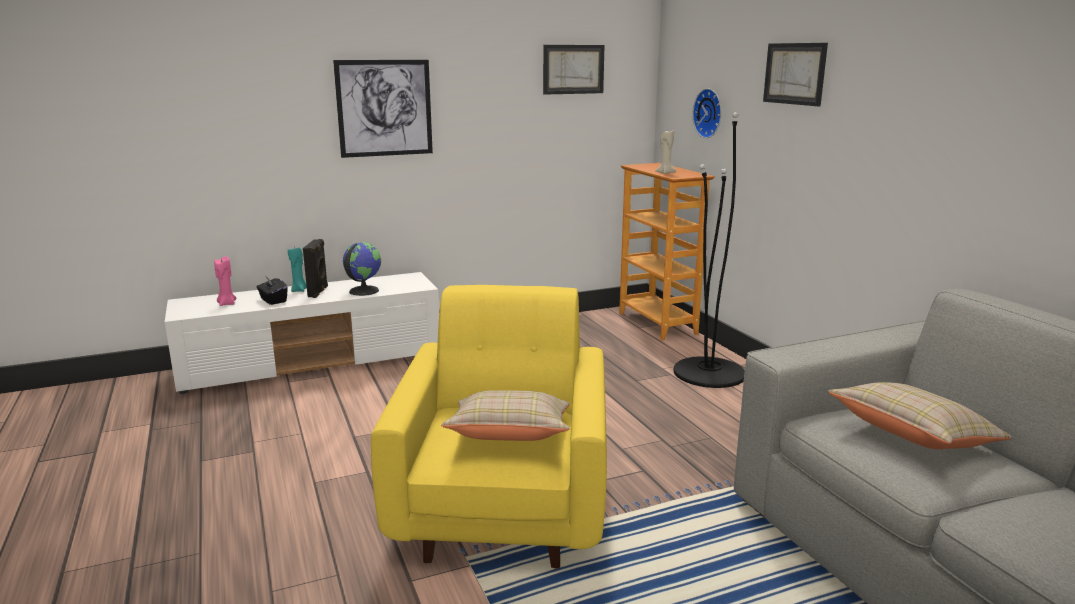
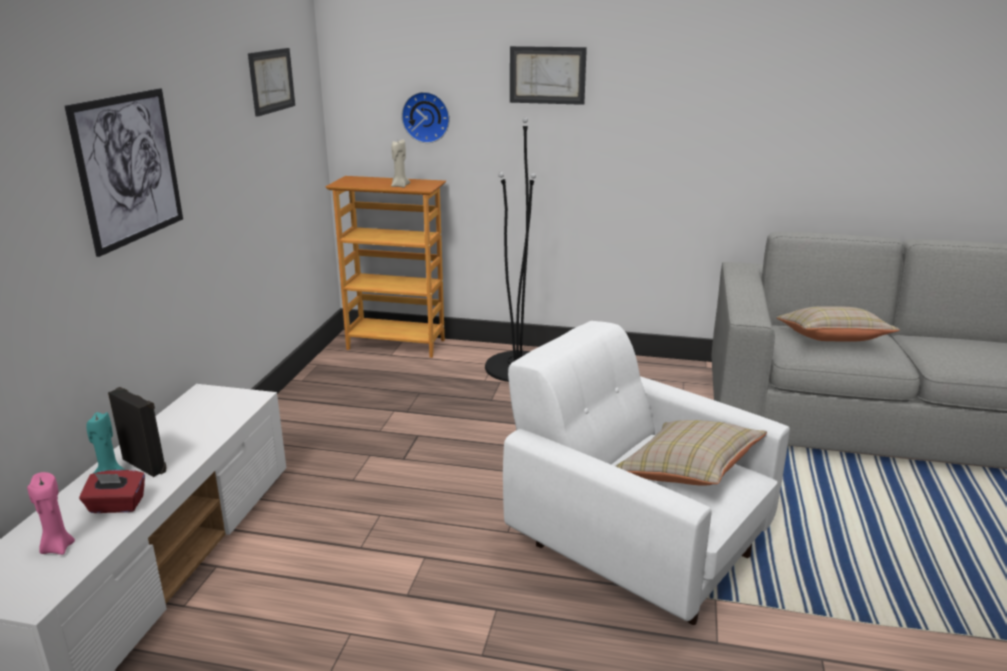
camera: 55 degrees left, 5 degrees up
black tissue box [257,275,288,305] -> red tissue box [79,470,145,513]
globe [343,242,381,296] -> none
yellow armchair [371,285,607,569] -> white armchair [503,321,790,625]

